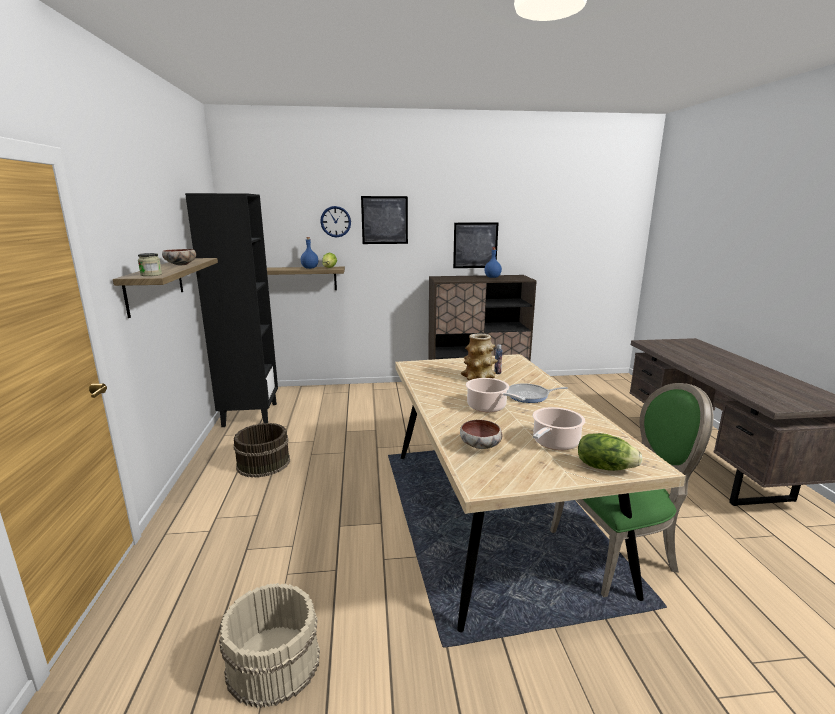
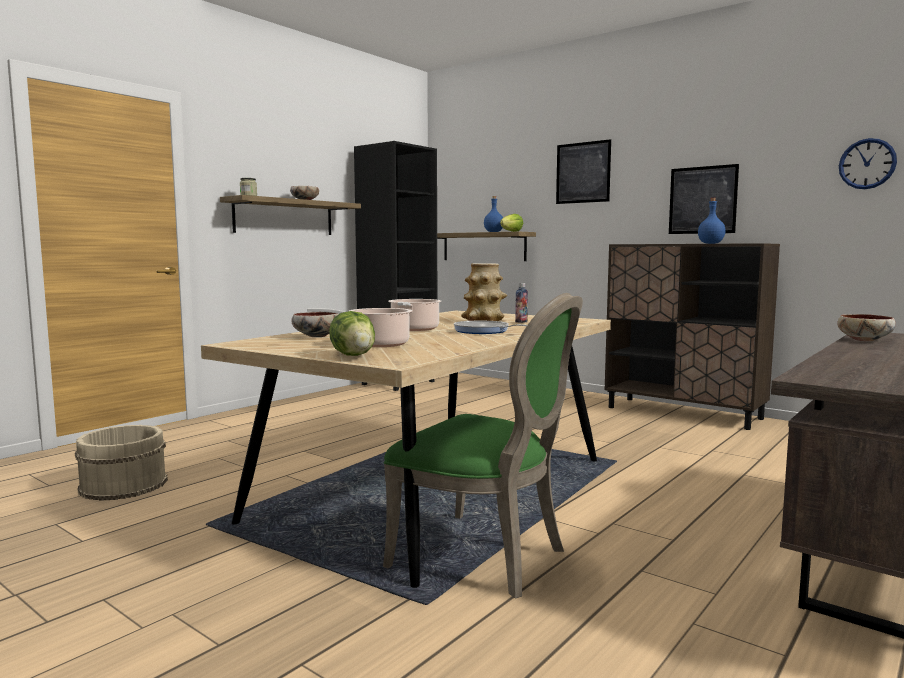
camera: 45 degrees right, 10 degrees down
brown bucket [234,423,290,478] -> none
wall clock [320,206,351,238] -> wall clock moved to [839,138,897,189]
none -> bowl [837,314,896,341]

